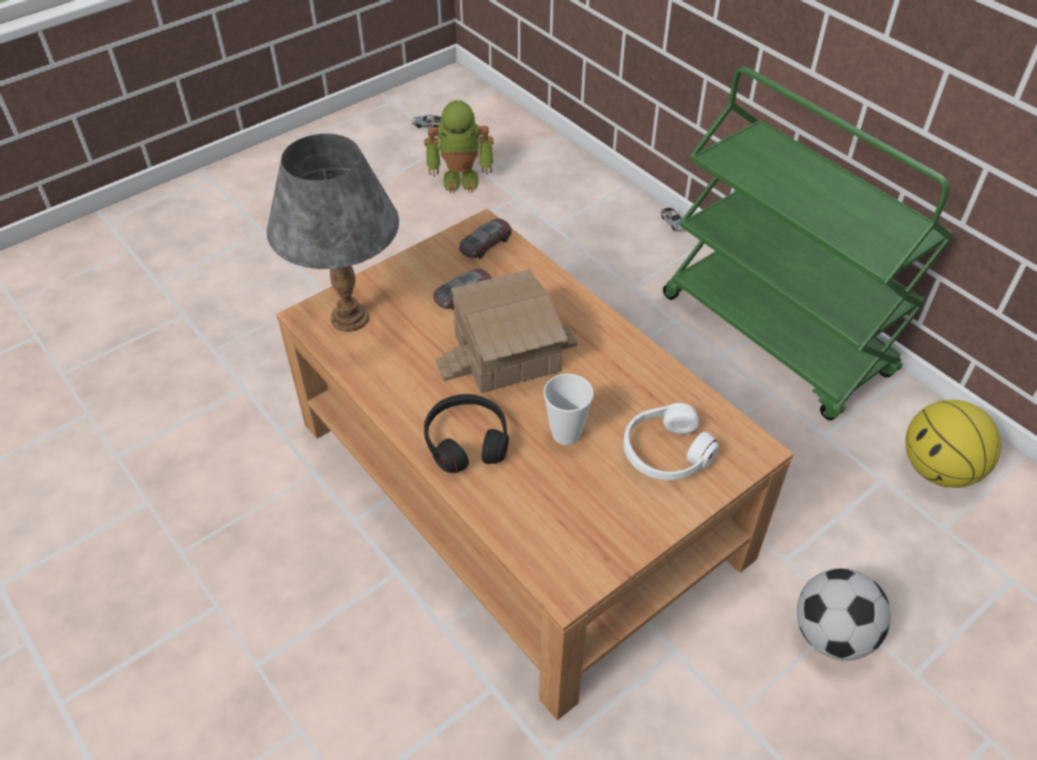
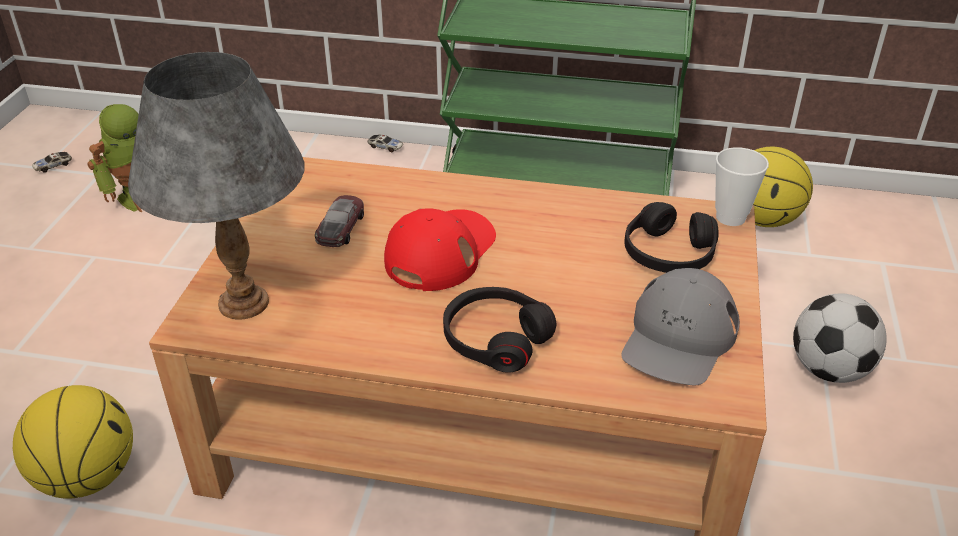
camera: 40 degrees left, 10 degrees down
toy house [436,269,577,393] -> red cap [384,208,496,291]
toy car [459,218,512,258] -> none
cup [543,374,594,445] -> cup moved to [715,147,769,226]
white headphones [623,403,719,480] -> black headphones [624,202,719,273]
none -> basketball [13,385,133,499]
none -> grey cap [621,268,740,385]

